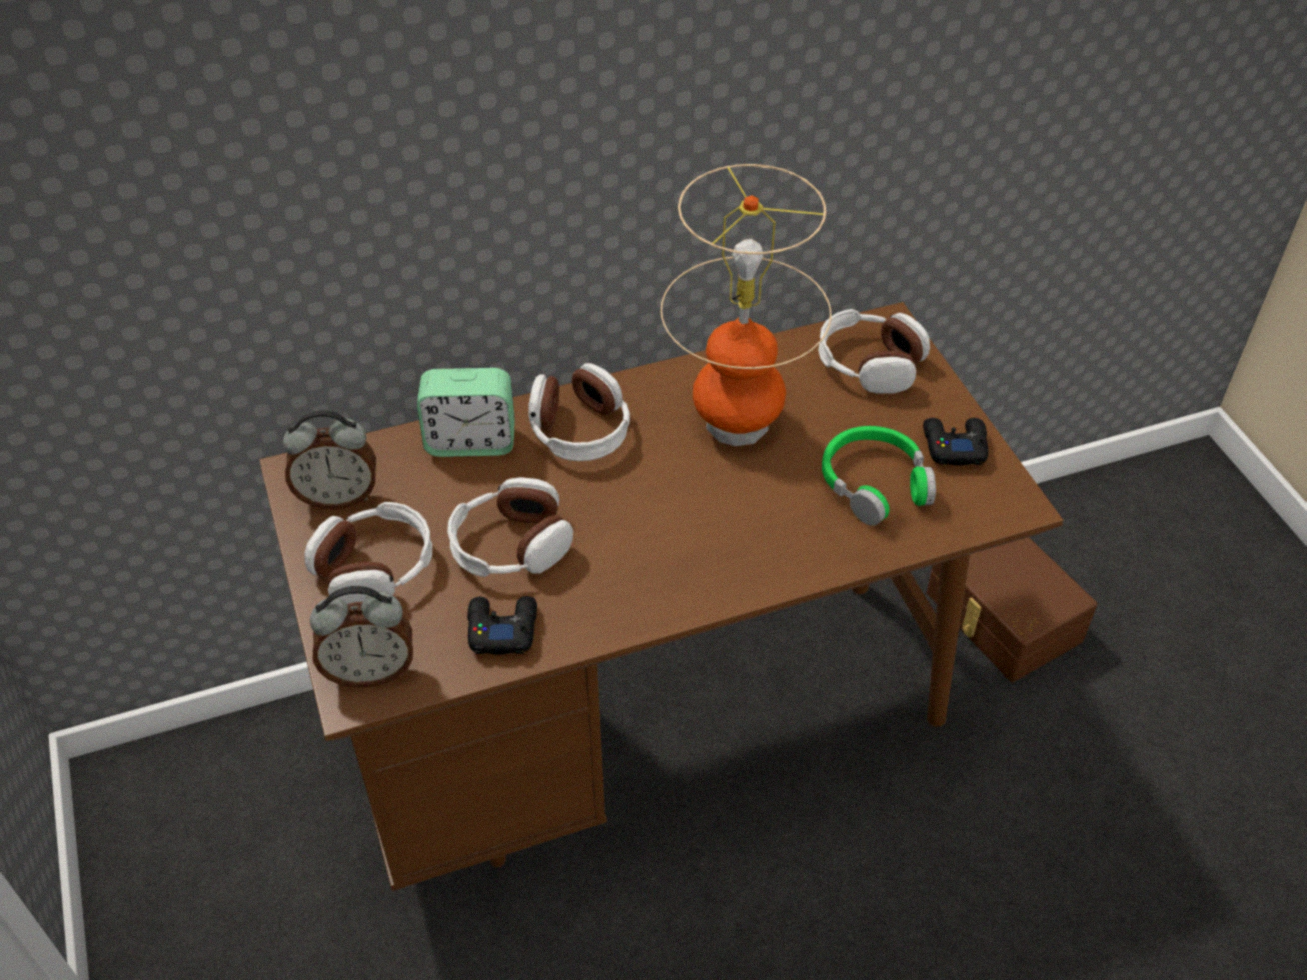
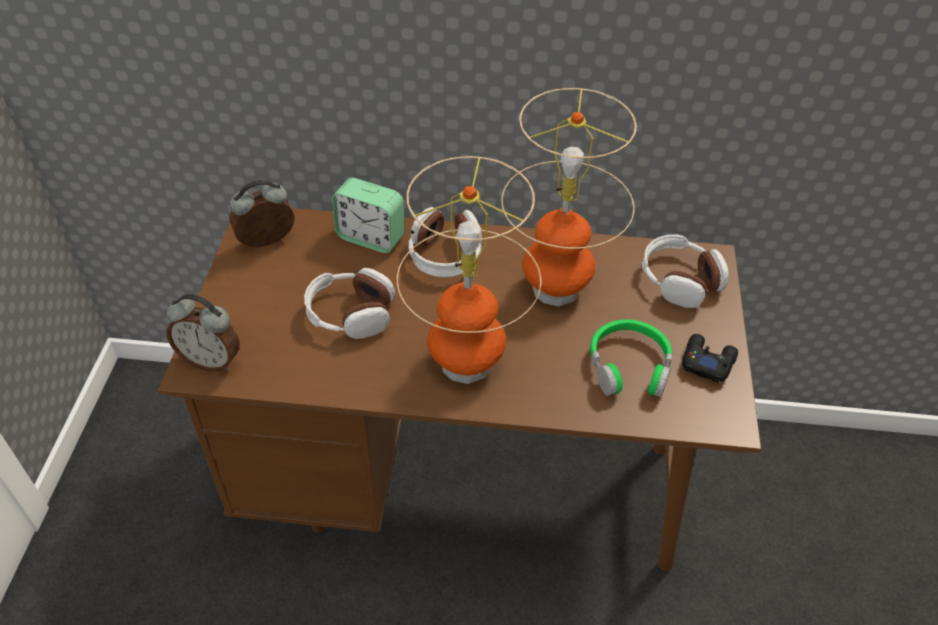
camera: 25 degrees right, 0 degrees up
alarm clock [283,410,376,510] -> alarm clock turned 135 degrees clockwise [230,180,295,247]
headphones [304,502,432,604] -> none
black game controller [467,596,537,655] -> none
brown storage box [927,537,1097,682] -> none
none -> table lamp [397,156,542,384]

